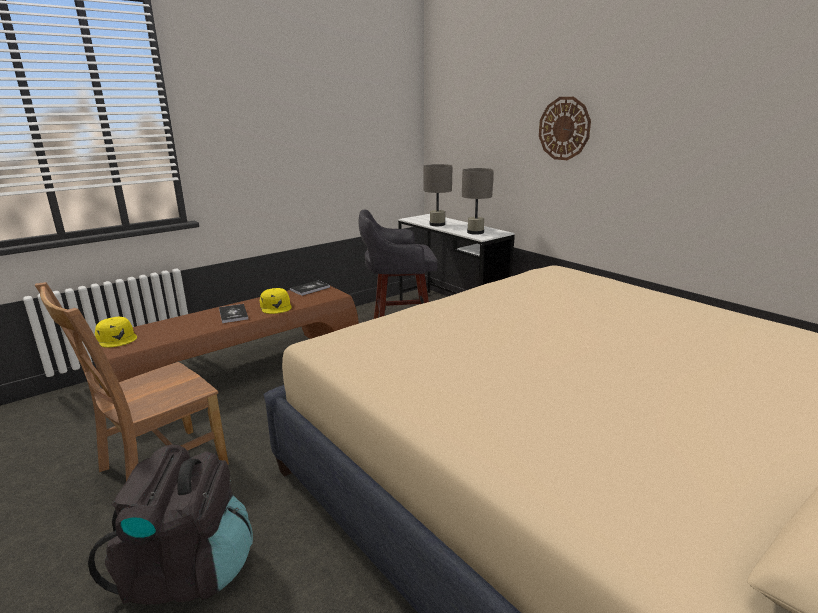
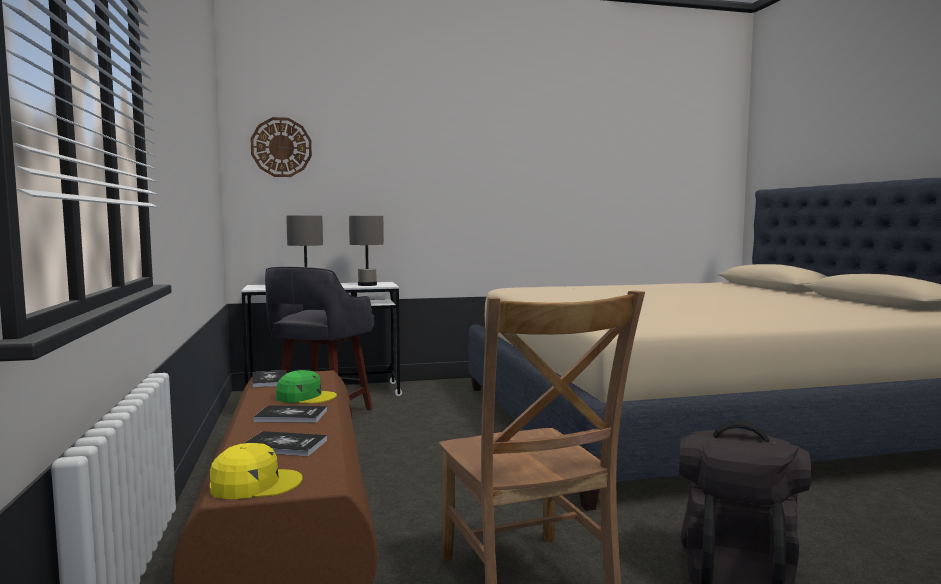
camera: 65 degrees left, 15 degrees down
yellow cap [260,288,292,314] -> green cap [276,370,337,404]
wall clock [539,97,591,160] -> wall clock moved to [250,117,312,177]
none -> book [243,431,327,457]

